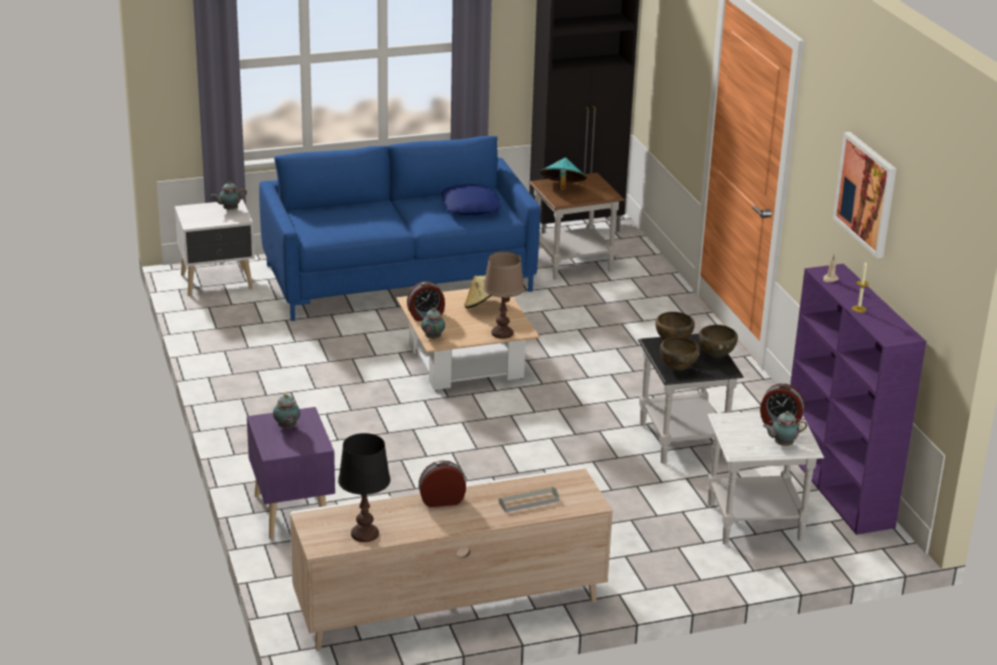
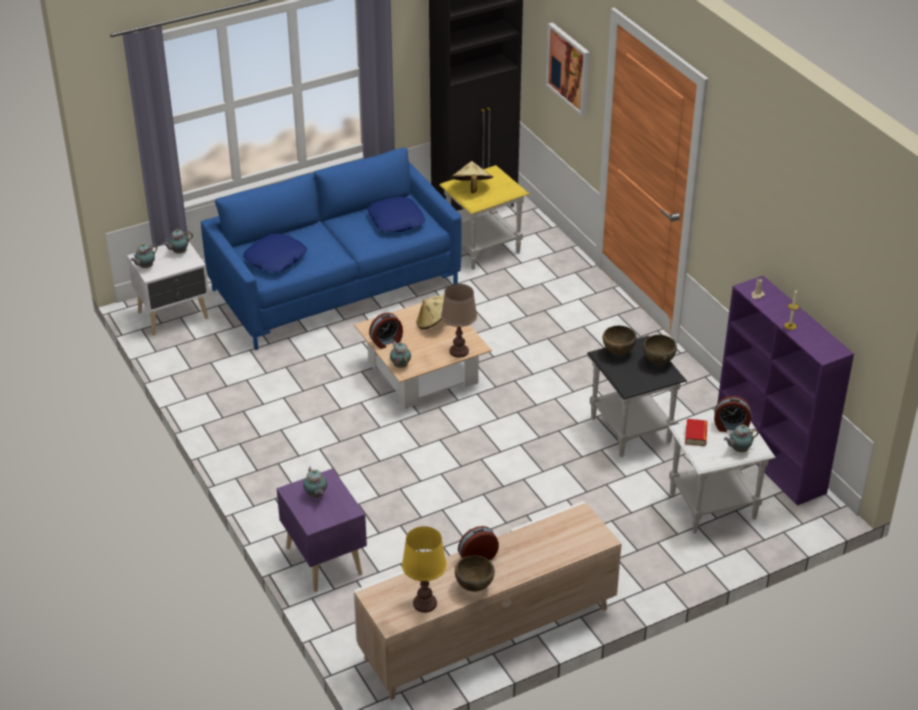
camera: 10 degrees left, 10 degrees up
black table lamp [338,433,390,542] -> yellow table lamp [402,526,447,613]
grey tray [499,487,559,512] -> none
brown side table [529,173,625,280] -> yellow side table [439,165,529,270]
turquoise hat [540,158,587,190] -> beige hat [451,161,493,193]
brown bowl [660,337,700,371] -> brown bowl moved to [455,556,495,592]
picture [833,132,896,258] -> picture moved to [546,22,590,116]
none -> teapot [131,243,157,268]
none -> blue pillow [243,233,307,272]
none -> book [685,419,708,446]

